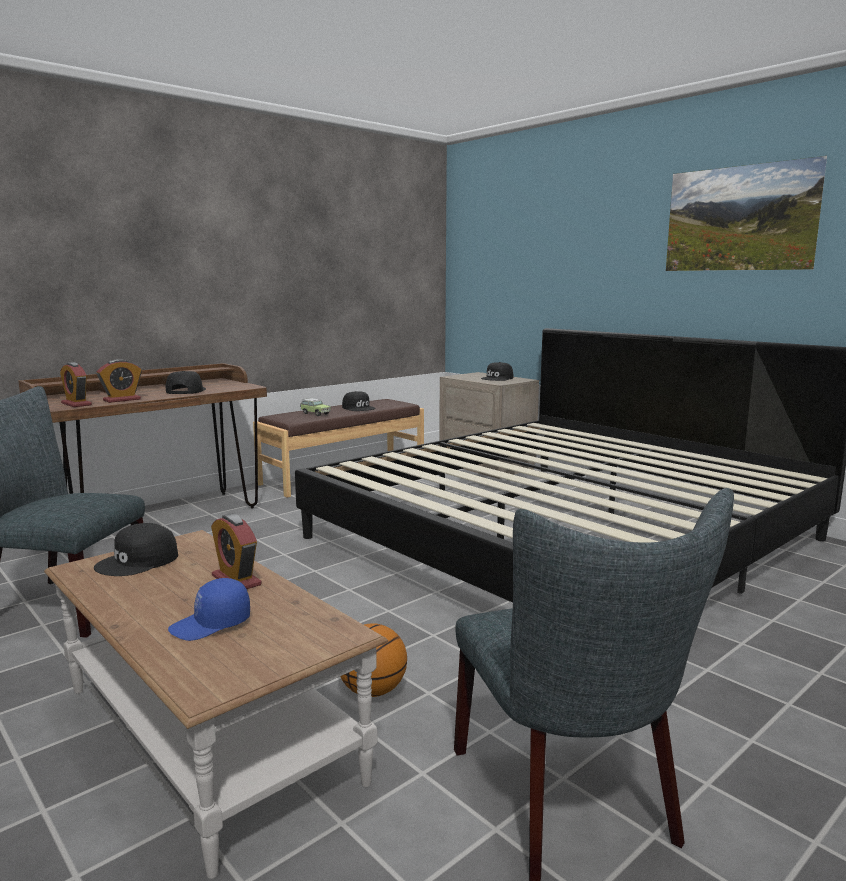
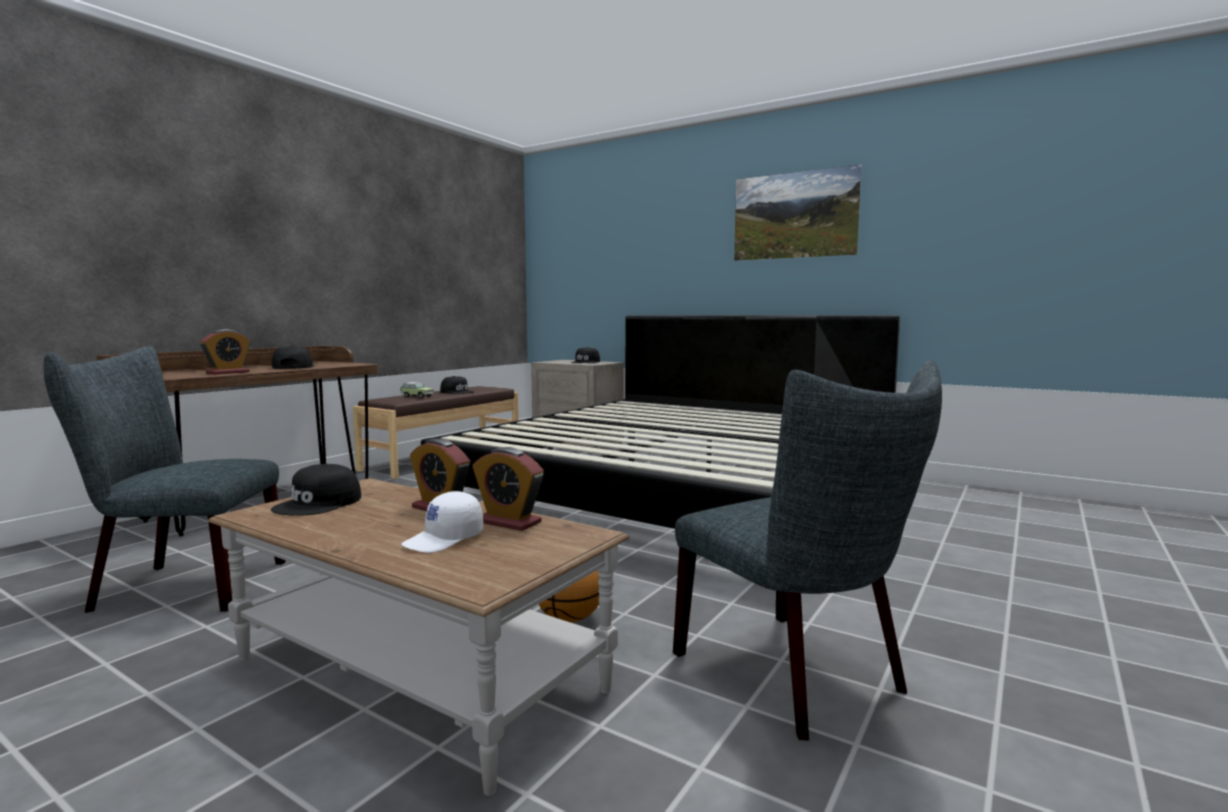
camera: 15 degrees left, 5 degrees down
alarm clock [60,362,92,407] -> alarm clock moved to [472,447,544,531]
blue cap [168,578,250,641] -> white cap [401,491,483,553]

